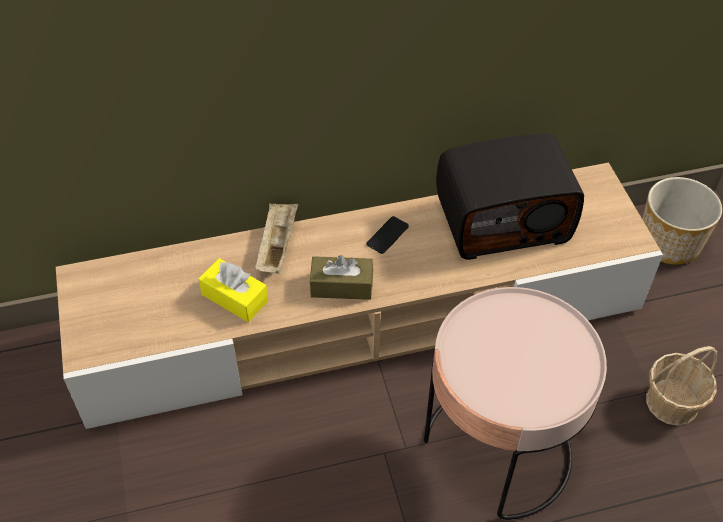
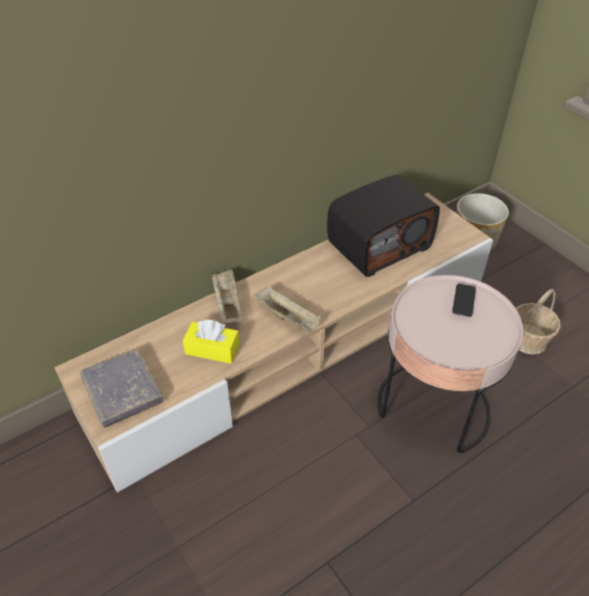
camera: 20 degrees left, 5 degrees down
brown tissue box [310,255,373,300] -> beige tray [255,287,321,334]
phone [366,216,409,254] -> phone moved to [452,284,476,317]
none -> grey book [79,348,164,428]

